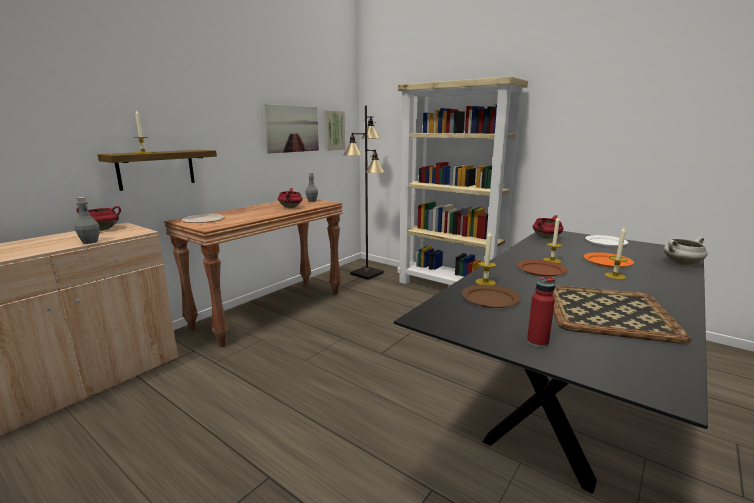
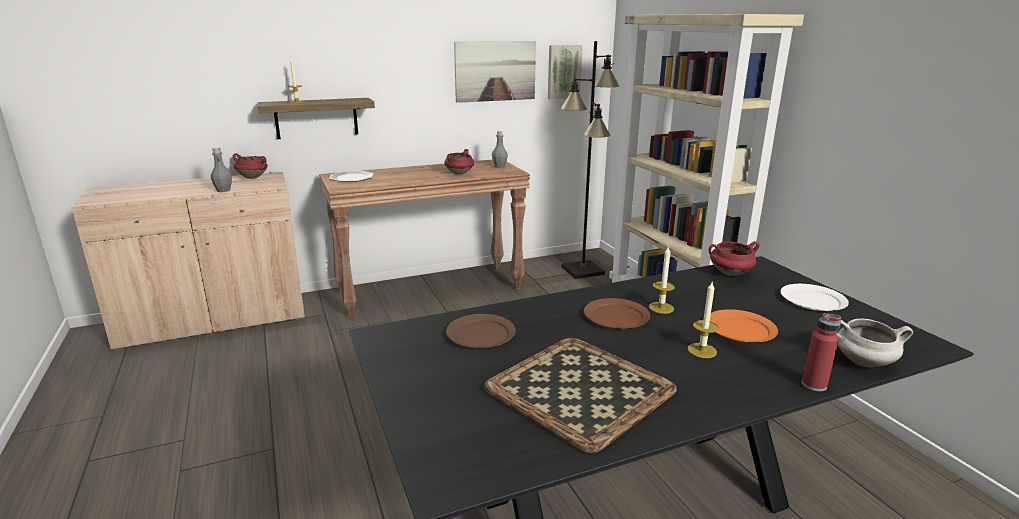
camera: 30 degrees right, 5 degrees up
candle [476,231,496,285] -> none
red bottle [527,277,555,348] -> red bottle moved to [801,313,841,391]

